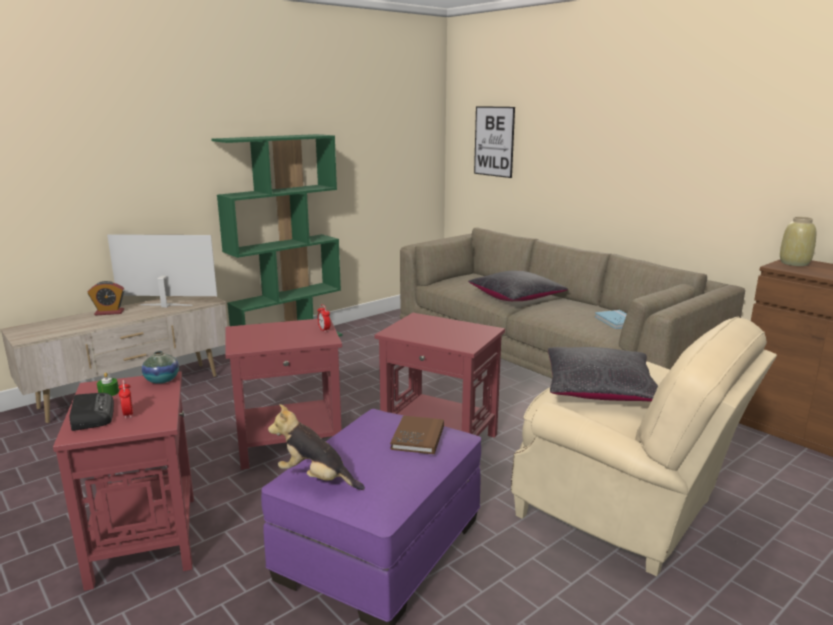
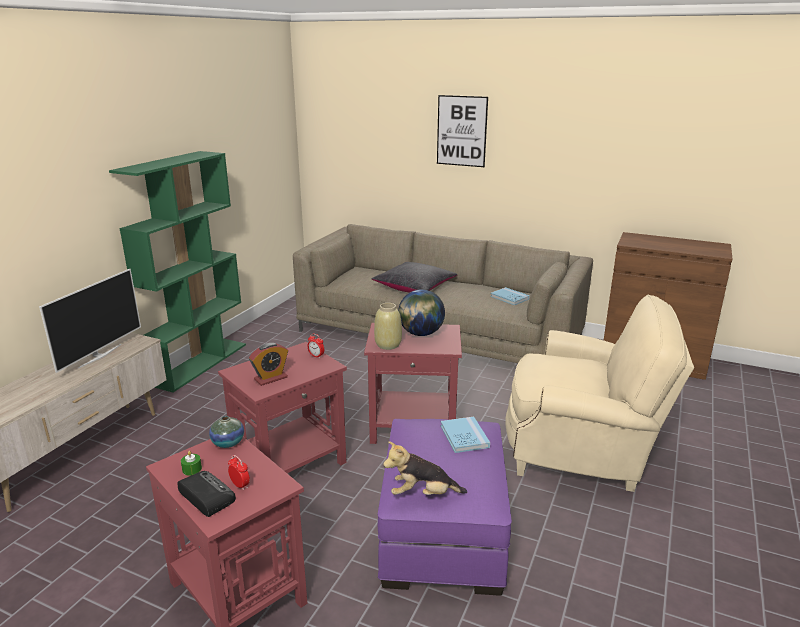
camera: 25 degrees left, 5 degrees up
alarm clock [88,281,125,316] -> alarm clock moved to [249,343,288,386]
television [107,234,217,307] -> television turned 135 degrees clockwise [39,269,141,373]
brown book [390,416,444,454] -> blue book [441,417,490,453]
picture [474,106,515,178] -> picture moved to [437,95,488,167]
black pillow [548,347,658,402] -> none
beige vase [780,217,816,266] -> beige vase moved to [374,303,402,350]
none -> globe [398,289,445,336]

